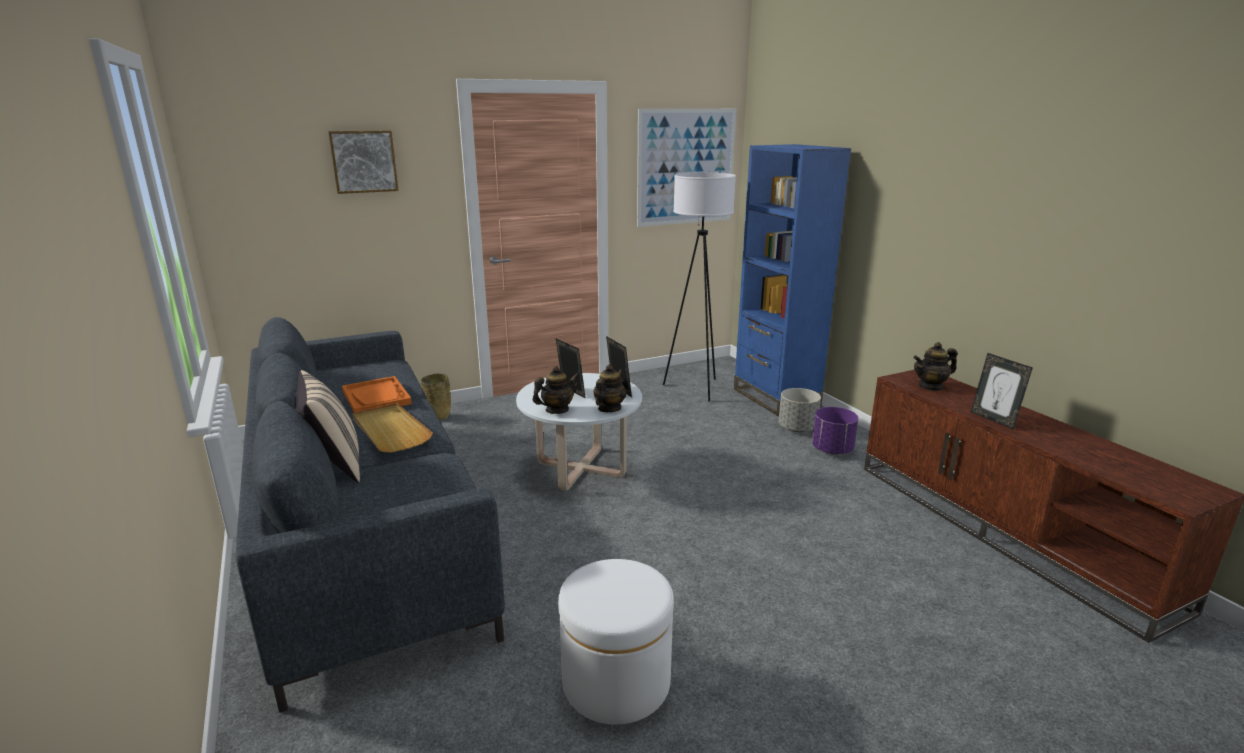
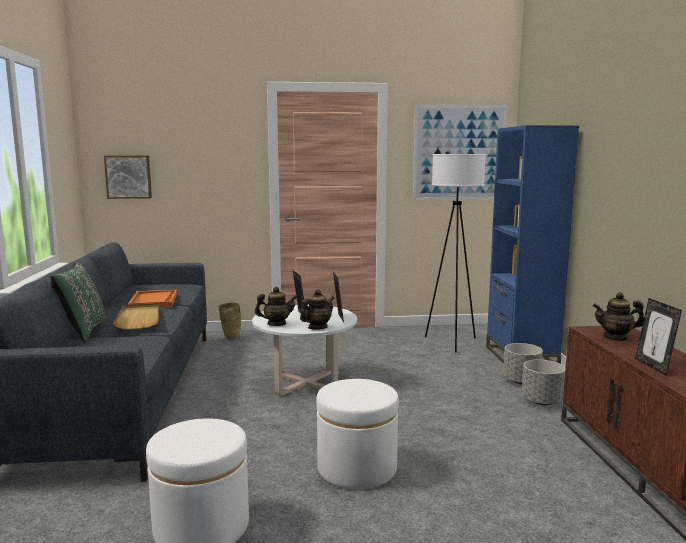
camera: 20 degrees right, 10 degrees down
beige pillow [295,370,360,483] -> green pillow [51,262,106,342]
picture [328,130,399,194] -> picture moved to [104,156,152,199]
purple planter [812,407,858,455] -> grey planter [522,360,565,405]
none -> white ottoman [316,379,399,490]

